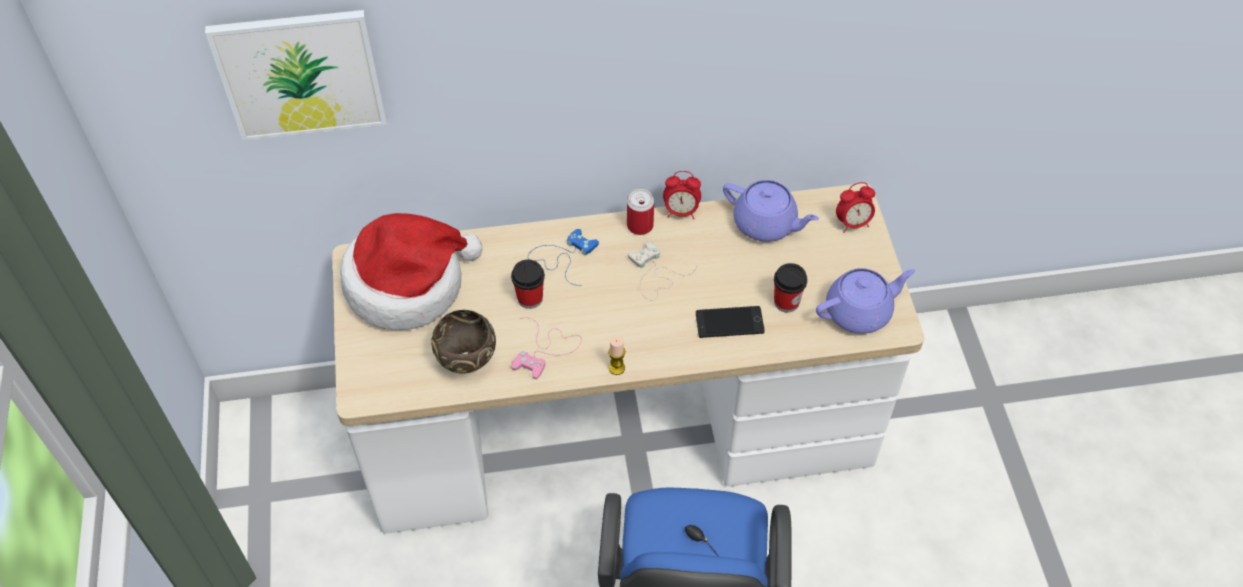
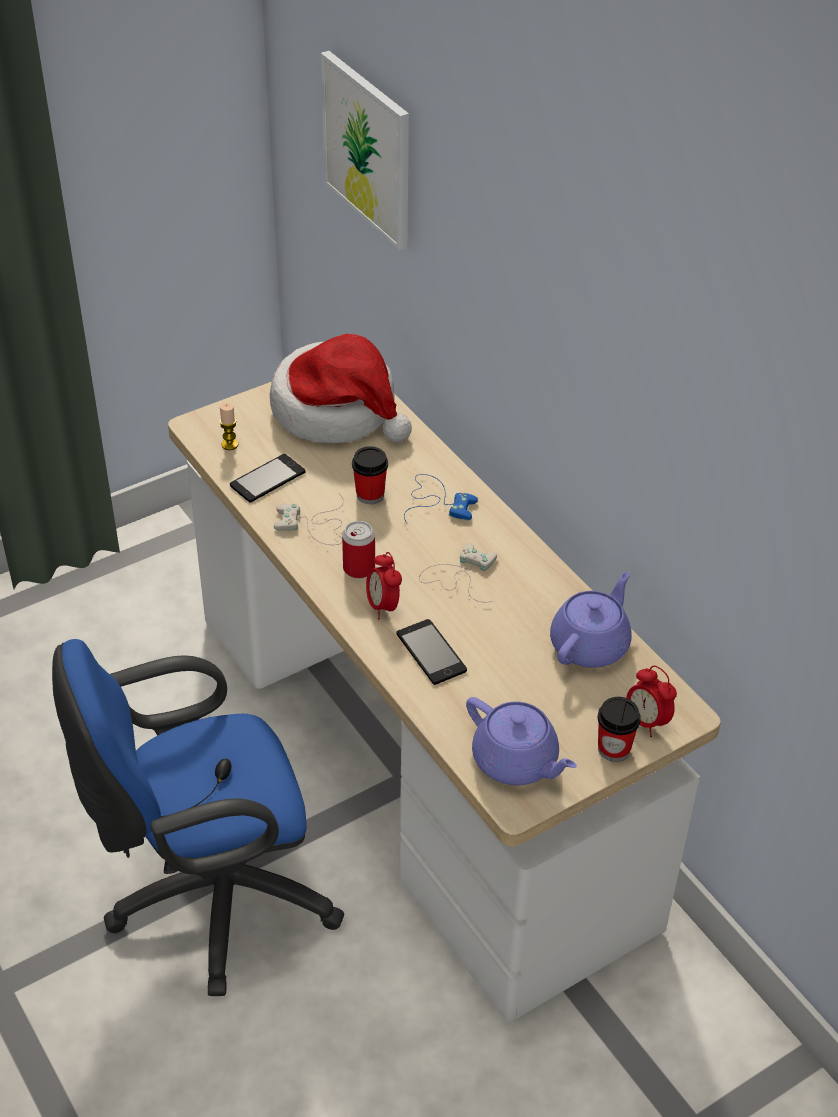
camera: 65 degrees right, 10 degrees down
brown bowl [431,310,496,374] -> phone [230,454,305,503]
pink game controller [511,318,582,379] -> white game controller [274,493,344,545]
candle [608,336,625,375] -> candle moved to [219,402,238,450]
can [627,189,654,235] -> can moved to [342,521,375,578]
alarm clock [663,171,701,219] -> alarm clock moved to [366,552,402,620]
purple teapot [723,180,819,242] -> purple teapot turned 150 degrees counterclockwise [550,572,632,668]
cup [774,263,807,313] -> cup moved to [598,697,641,762]

